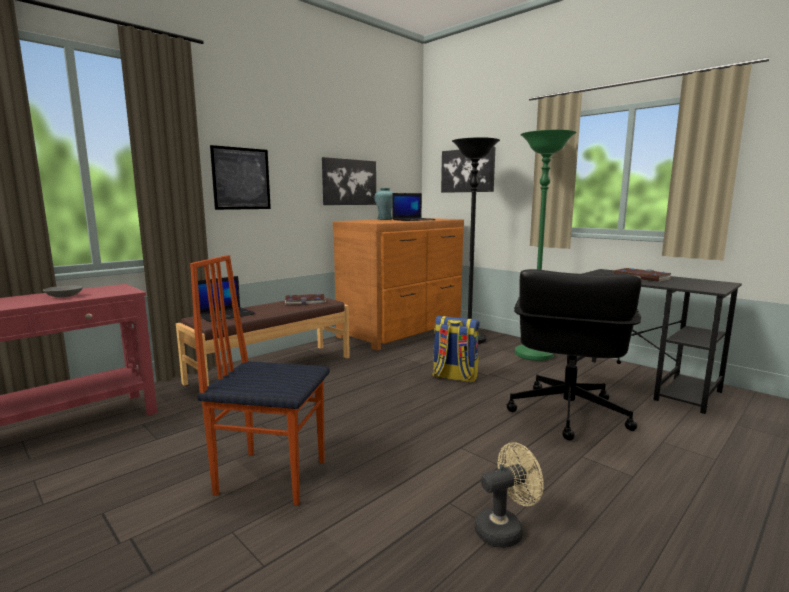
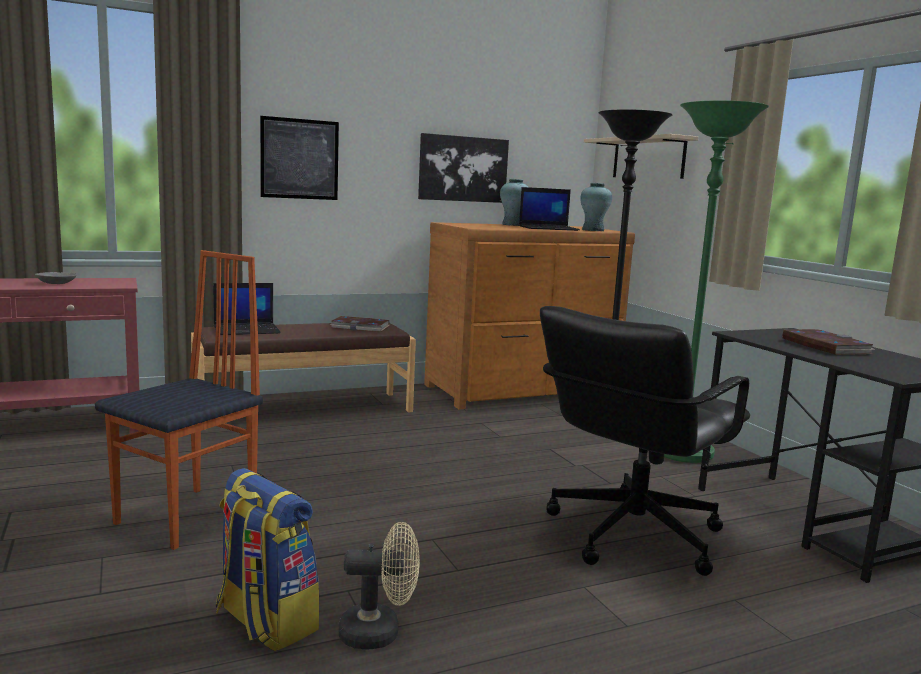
camera: 20 degrees right, 0 degrees up
chair [190,255,330,505] -> chair turned 90 degrees clockwise [95,250,263,550]
backpack [432,316,480,383] -> backpack moved to [216,468,319,652]
picture [441,146,495,193] -> beige shelf [584,134,698,179]
none -> turquoise vase [580,183,612,231]

